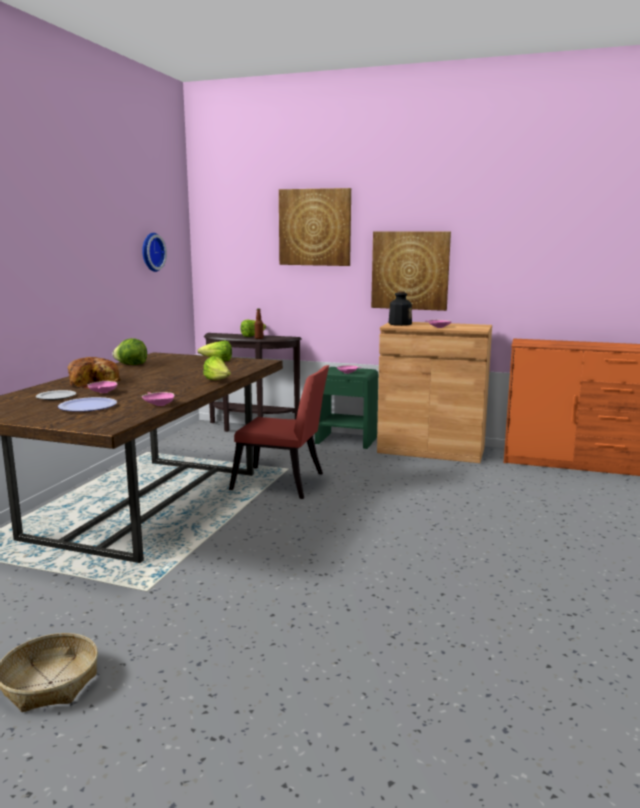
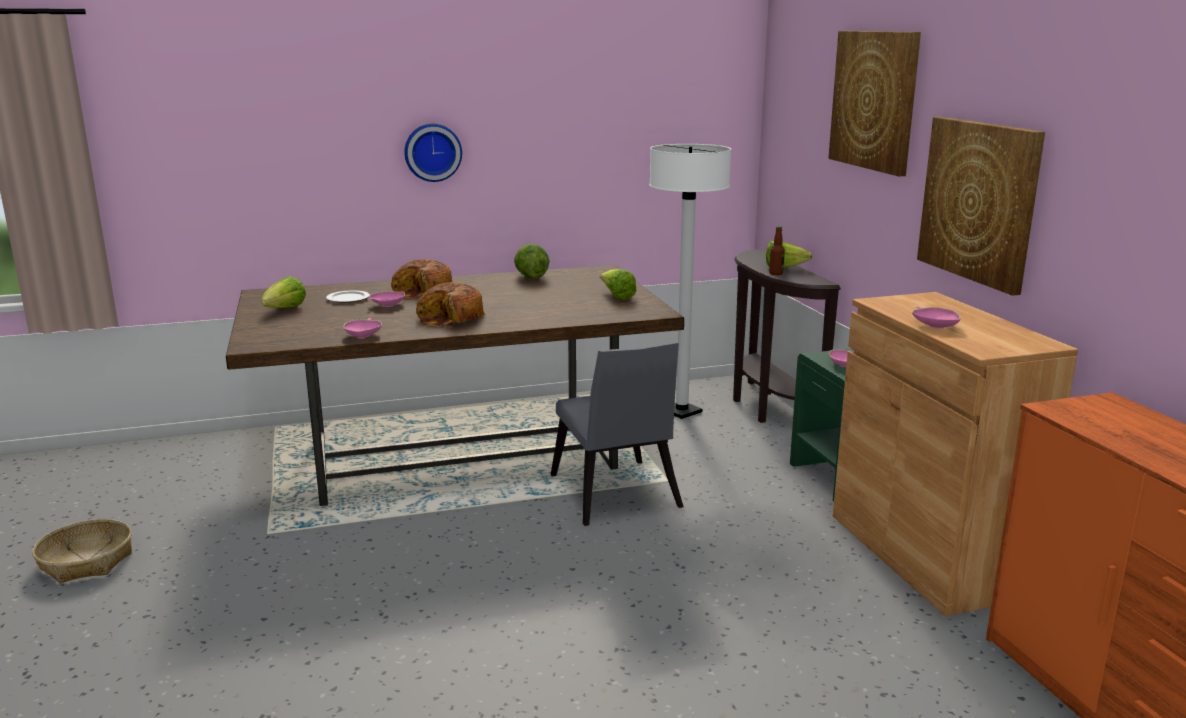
camera: 55 degrees right, 5 degrees up
plate [58,397,117,412] -> none
wall clock [142,233,167,272] -> wall clock moved to [404,124,462,182]
lettuce [203,356,231,380] -> lettuce moved to [262,276,306,308]
red chair [229,365,329,499] -> grey chair [551,342,683,526]
bottle [389,291,412,326] -> none
none -> bread [416,282,485,327]
none -> white floor lamp [649,144,731,419]

